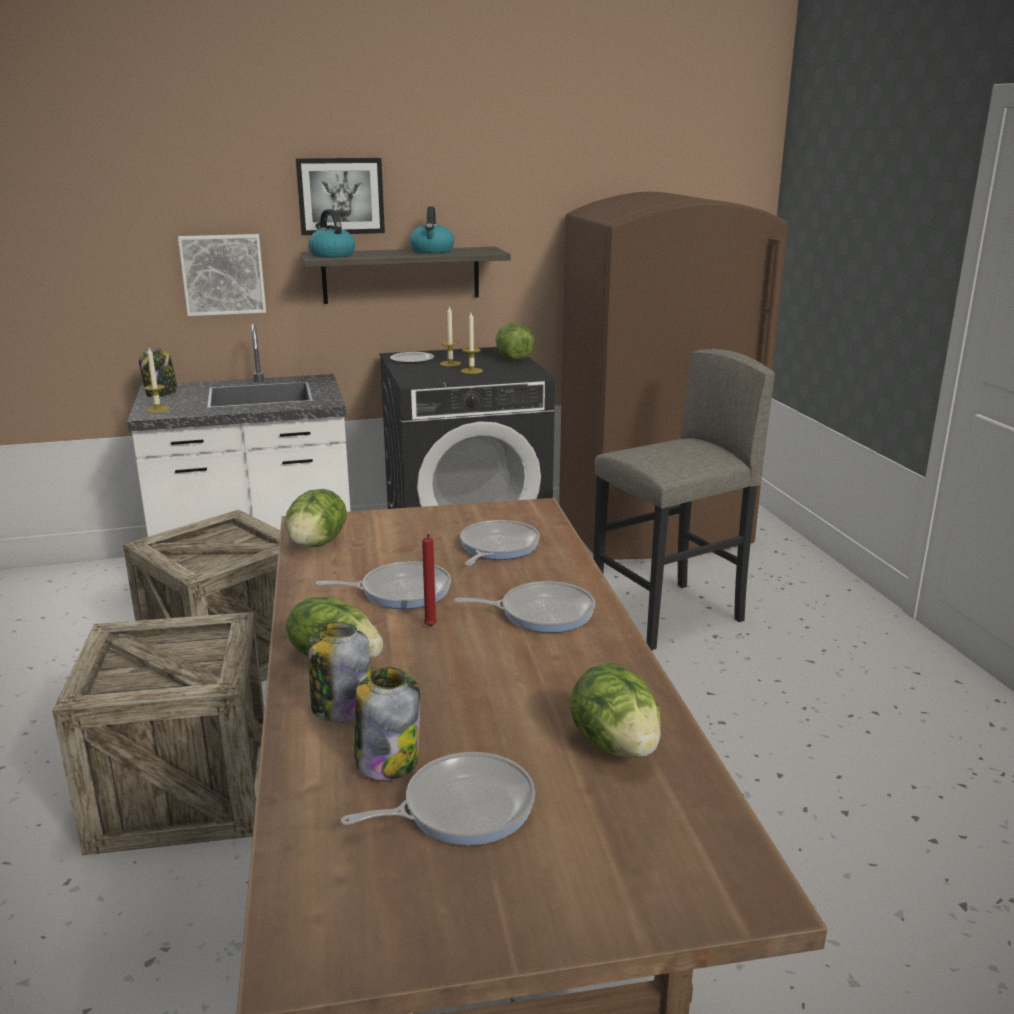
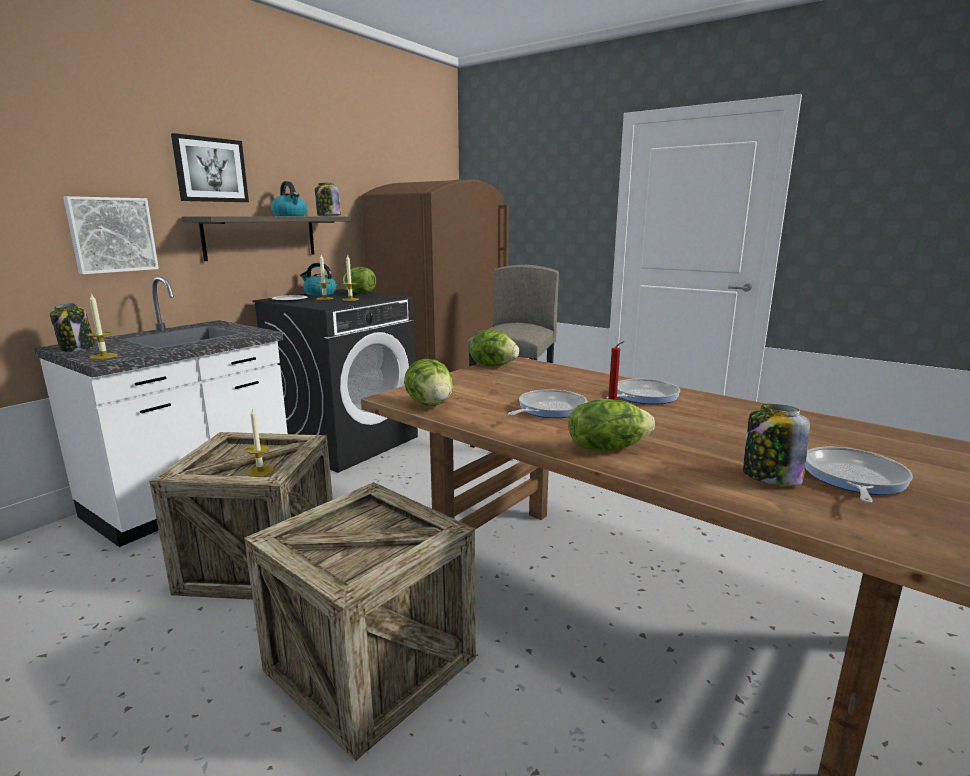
camera: 40 degrees left, 5 degrees down
kettle [308,209,355,258] -> kettle moved to [300,263,337,296]
jar [308,622,371,723] -> jar moved to [315,183,341,216]
frying pan [460,520,540,566] -> none
lettuce [570,663,661,758] -> lettuce moved to [470,330,519,366]
none -> candle [246,407,274,477]

